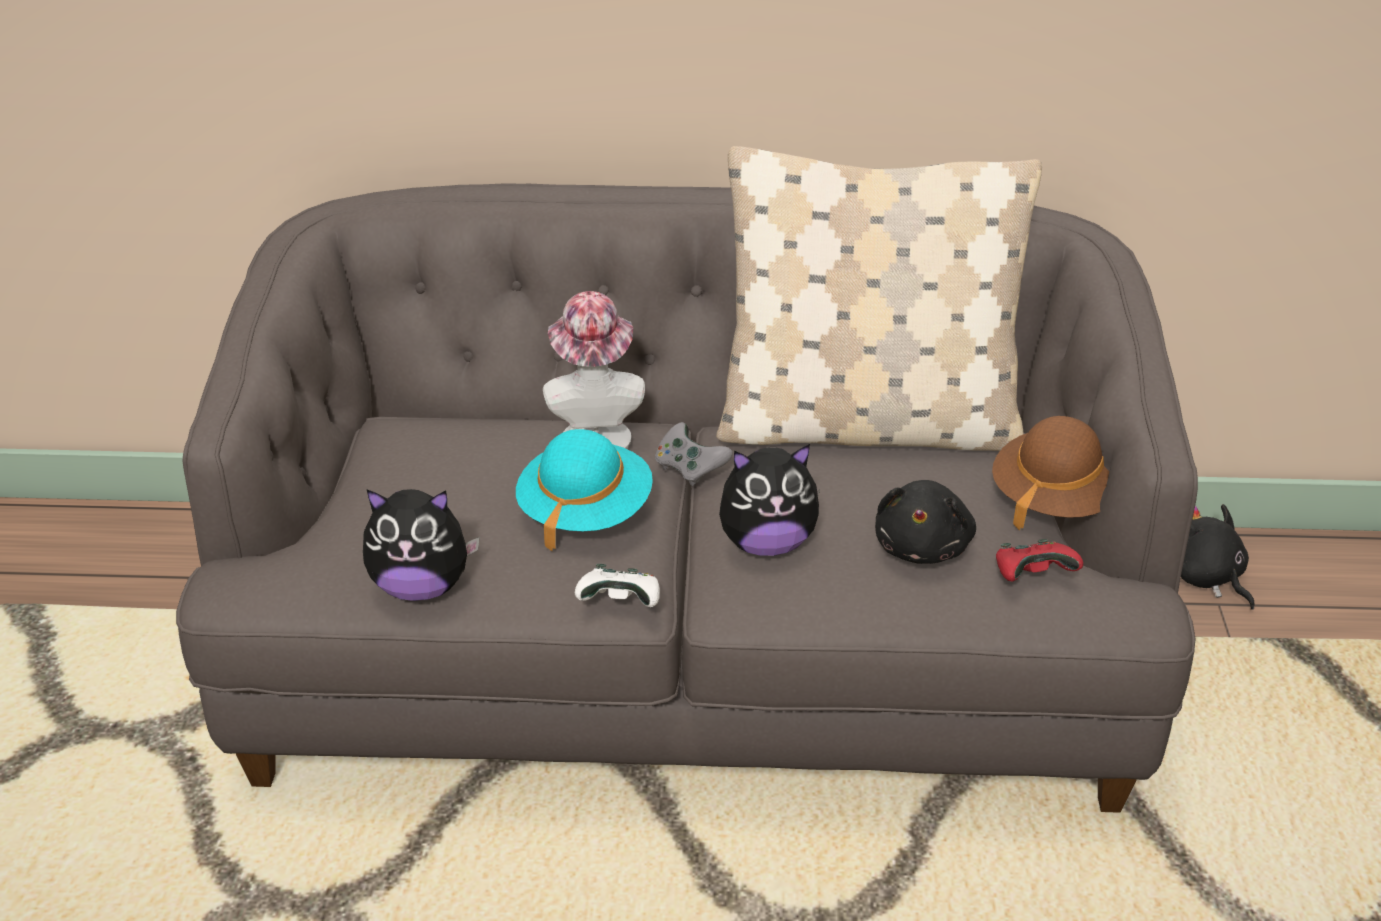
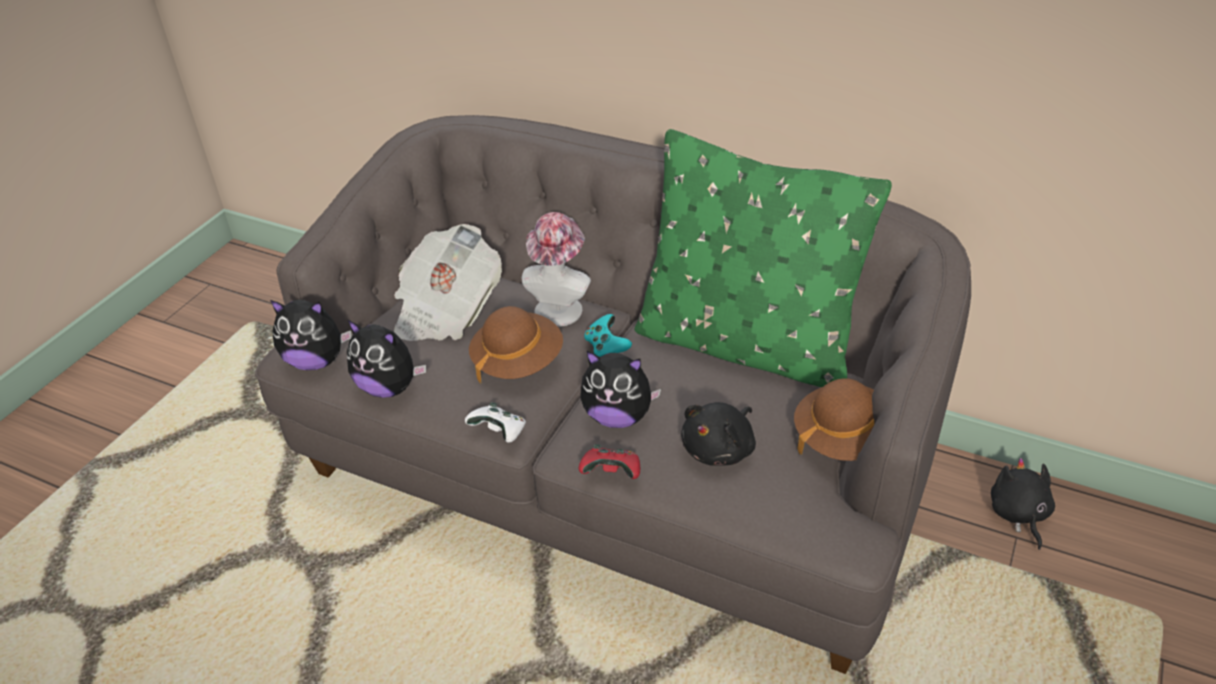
camera: 25 degrees right, 5 degrees up
turquoise hat [516,429,653,551] -> brown hat [469,306,563,383]
grey game controller [655,422,733,486] -> turquoise game controller [584,314,632,357]
beige pillow [716,146,1042,451] -> green pillow [634,129,892,387]
red game controller [996,539,1083,581] -> red game controller moved to [579,444,640,479]
none -> plush toy [270,300,352,370]
none -> newspaper [394,224,502,341]

